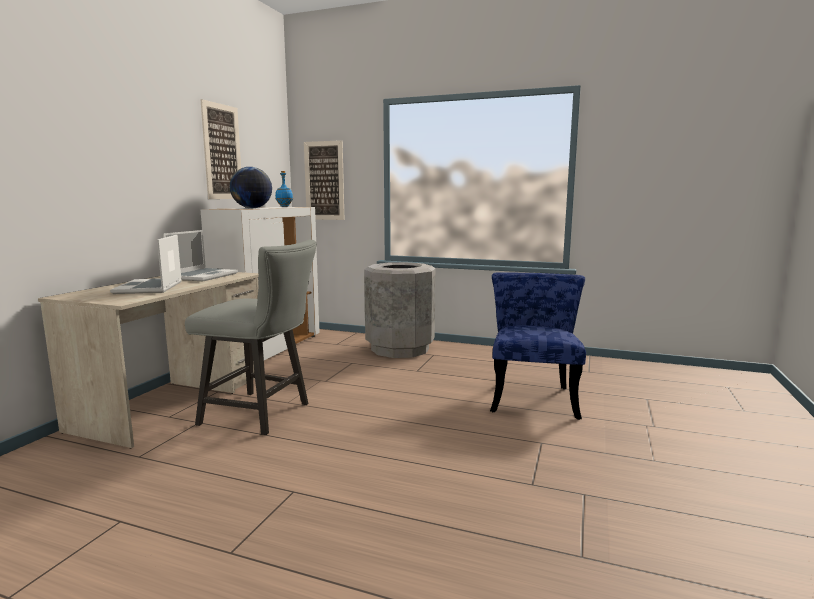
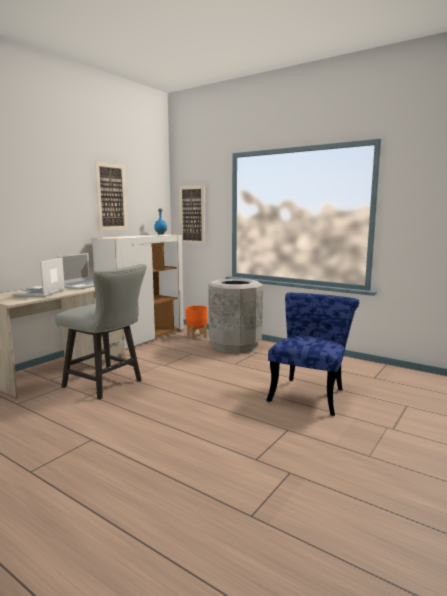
camera: 15 degrees right, 0 degrees up
globe [230,167,272,208] -> none
none -> orange planter [186,305,208,340]

